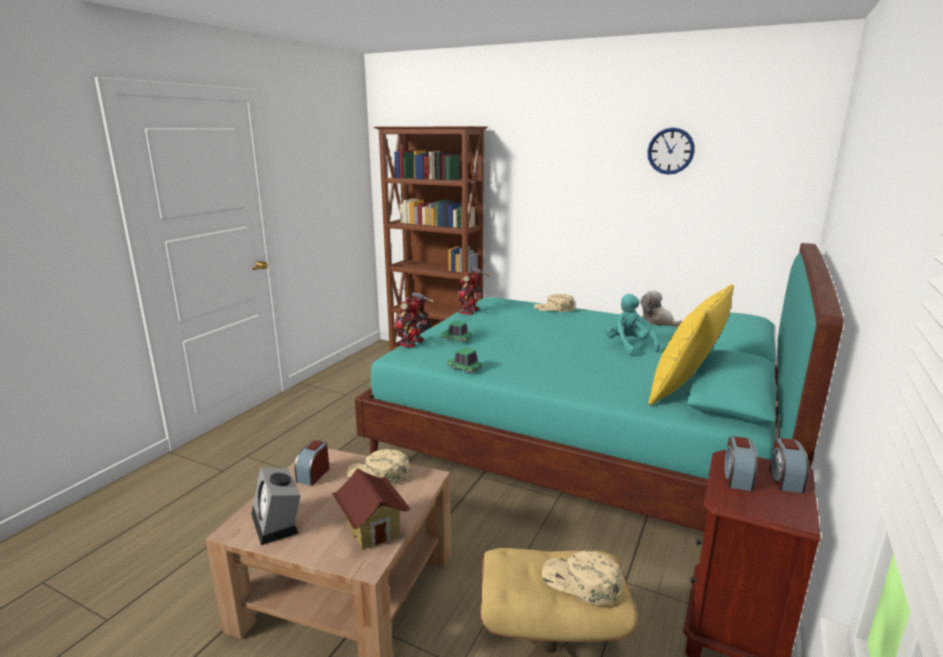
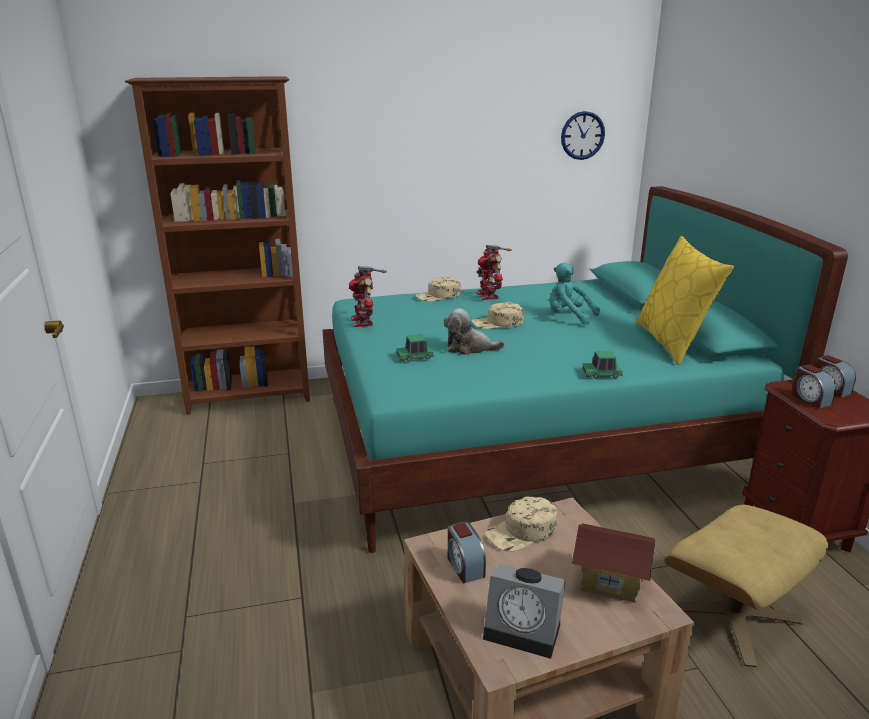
camera: 40 degrees left, 5 degrees up
toy robot [394,292,435,348] -> toy robot moved to [476,245,512,300]
toy car [447,347,482,374] -> toy car moved to [582,351,622,379]
beige cap [542,551,623,605] -> beige cap moved to [472,302,524,329]
plush toy [640,290,682,327] -> plush toy moved to [444,308,505,355]
wall clock [648,127,695,175] -> wall clock moved to [561,111,605,160]

